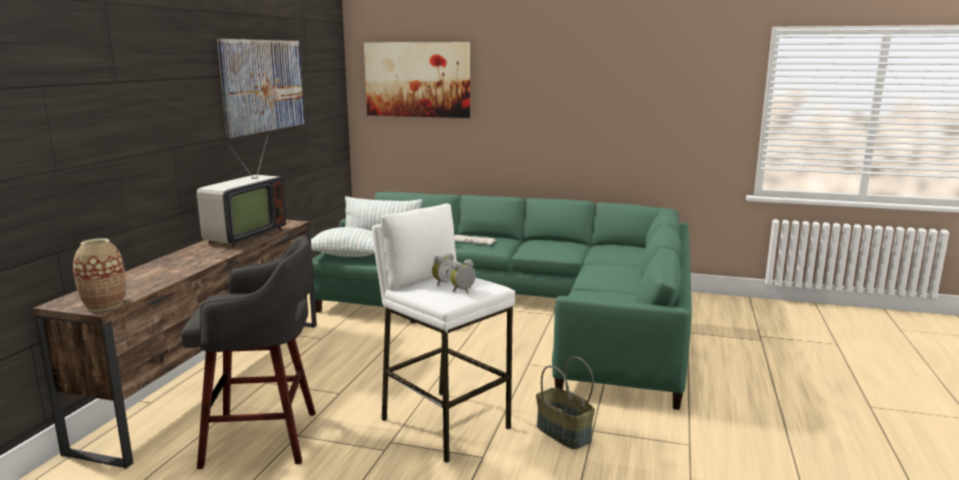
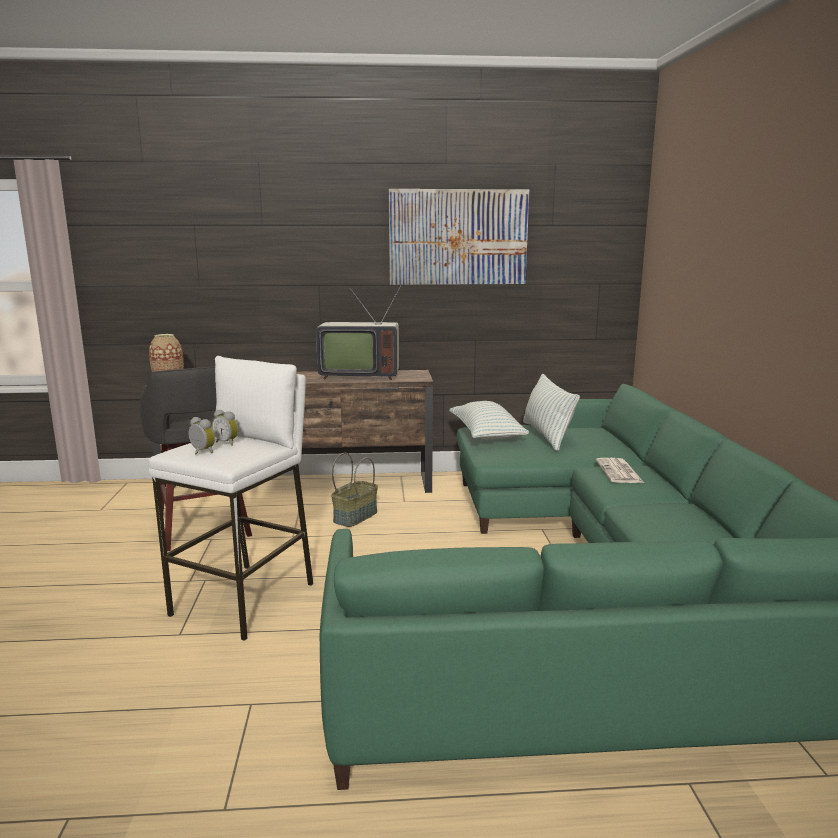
camera: 70 degrees right, 0 degrees up
picture [364,42,470,118] -> none
basket [536,357,595,449] -> basket moved to [331,453,378,527]

